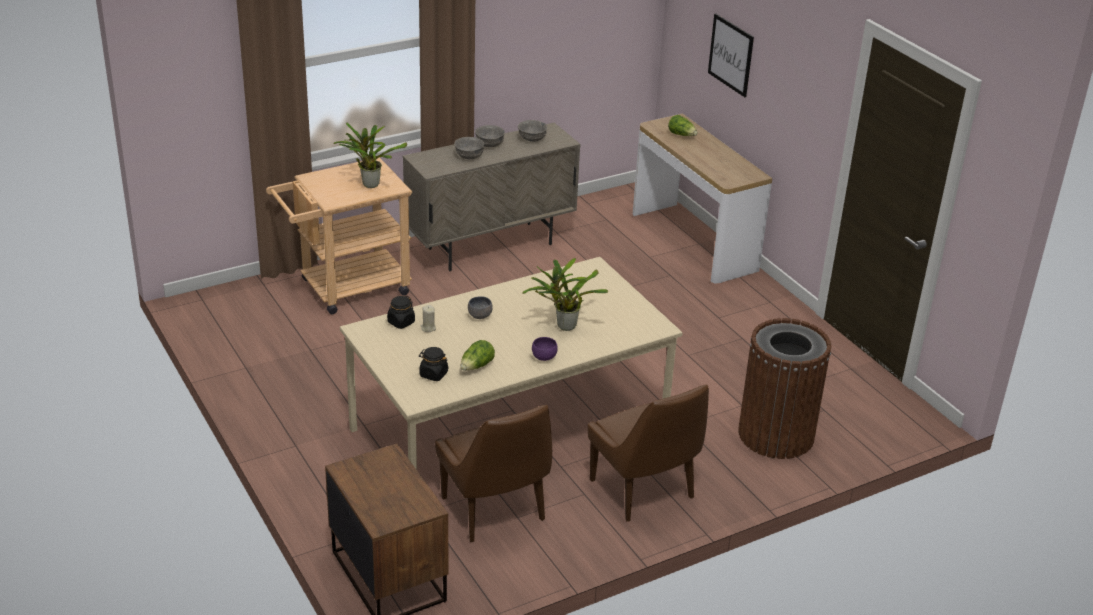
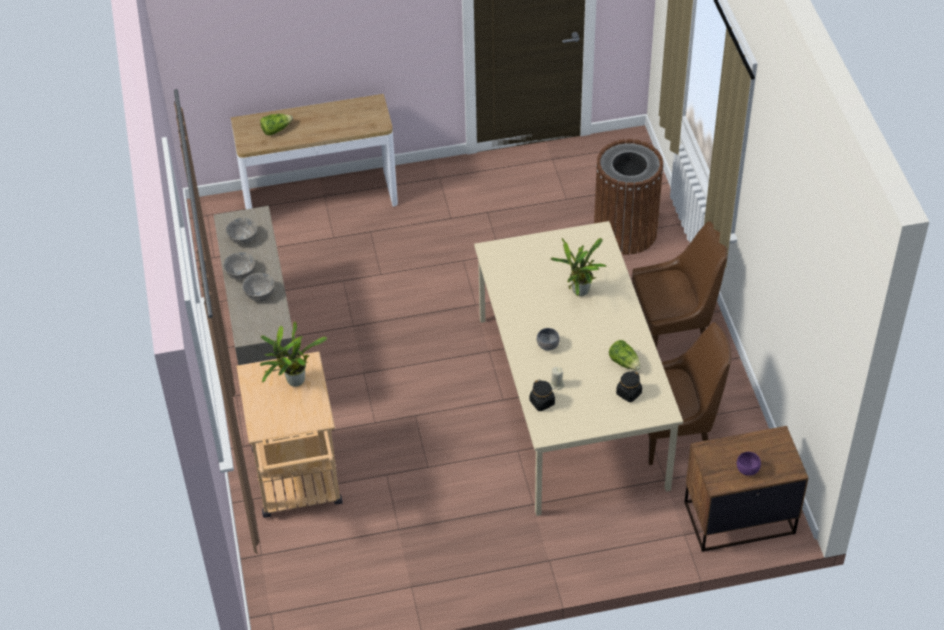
camera: 70 degrees left, 15 degrees up
purple bowl [532,337,558,361] -> purple bowl moved to [737,452,761,476]
picture [708,13,754,97] -> none

